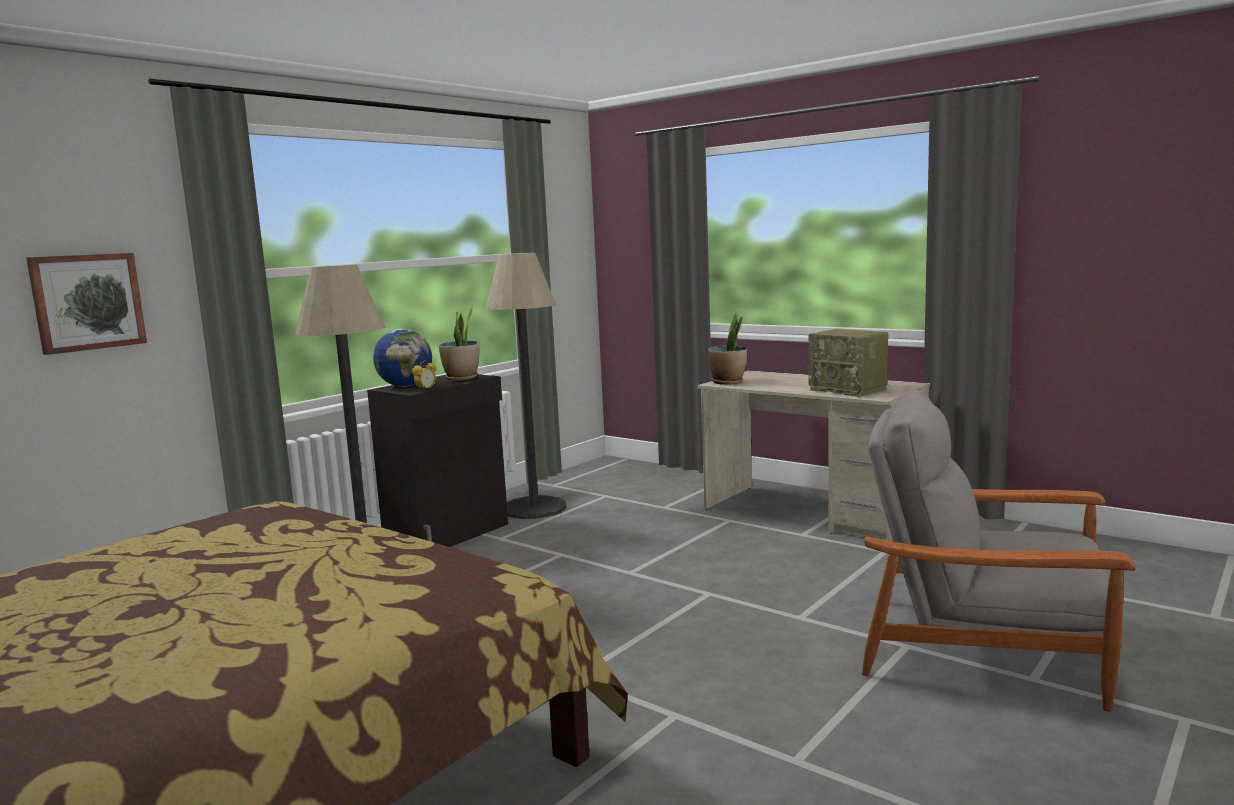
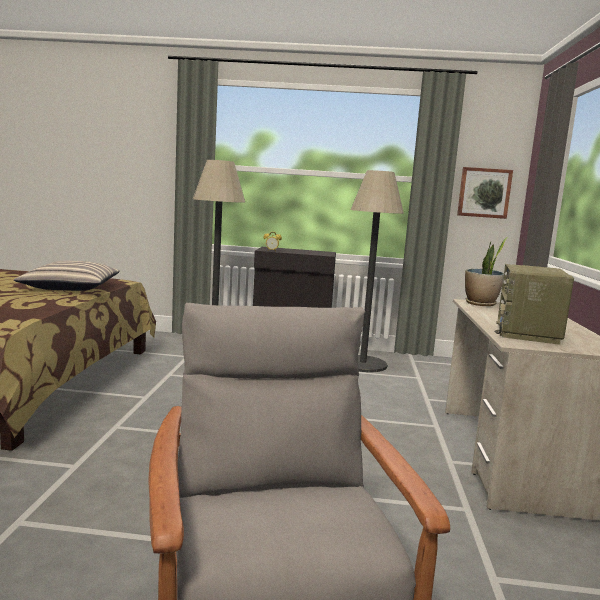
camera: 55 degrees right, 0 degrees up
picture [26,253,147,355] -> picture moved to [457,167,513,219]
globe [374,329,432,387] -> none
potted plant [439,304,480,381] -> none
none -> pillow [14,261,120,291]

